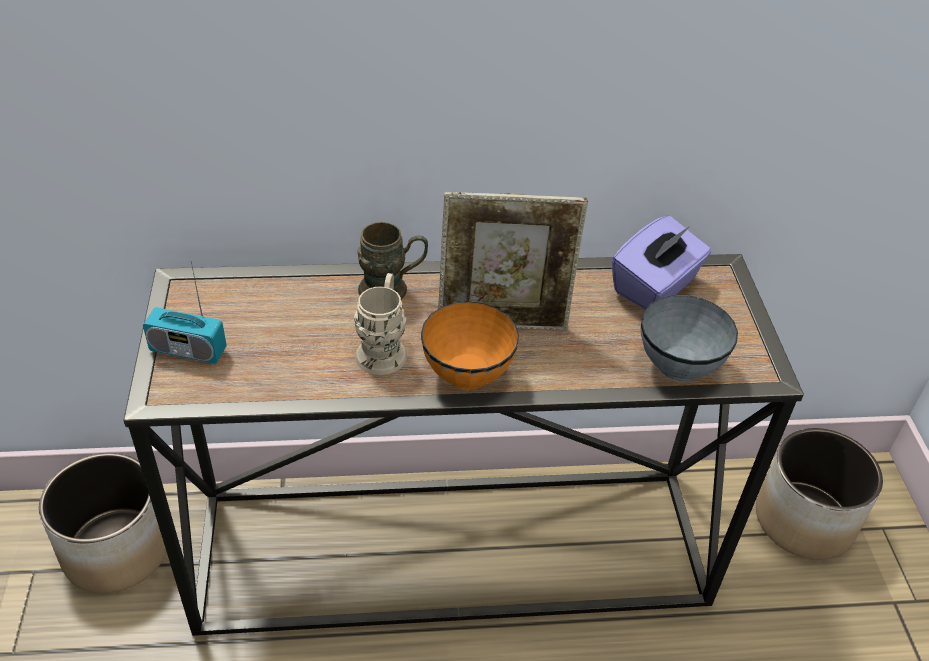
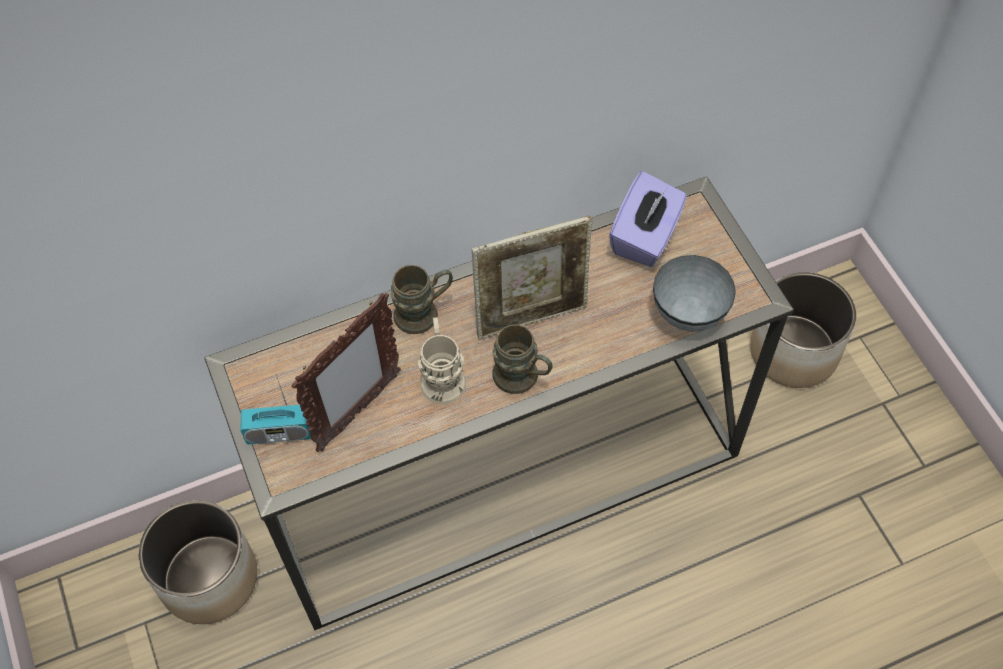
camera: 15 degrees left, 15 degrees up
orange bowl [421,302,519,390] -> brown mug [492,324,552,394]
none -> picture frame [291,293,401,452]

